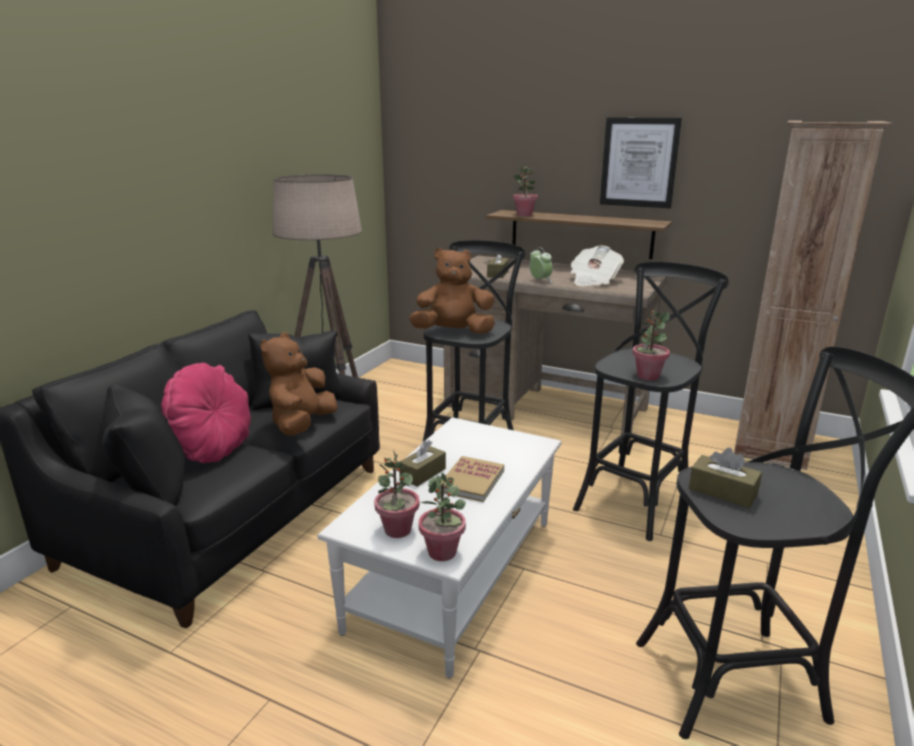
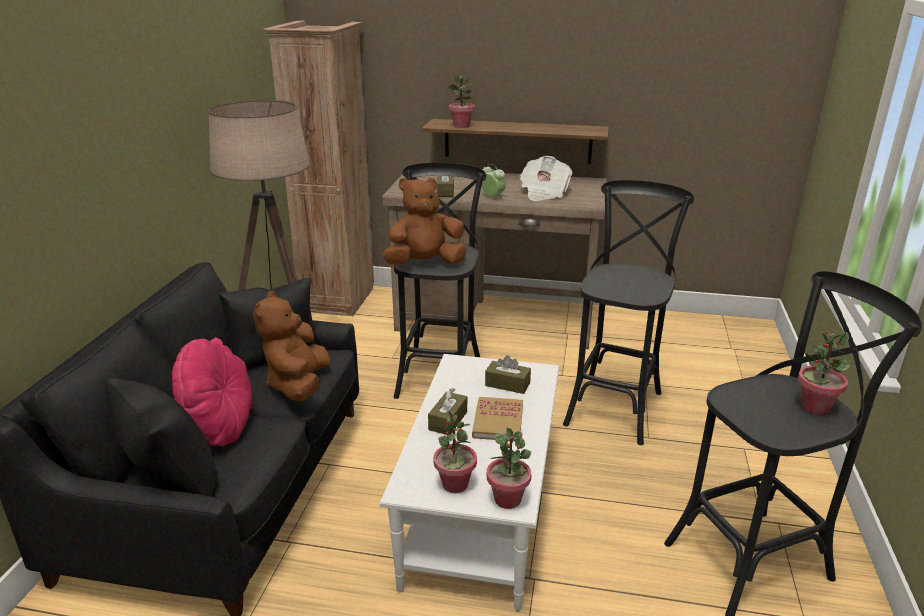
camera: 15 degrees left, 5 degrees up
picture [600,118,682,208] -> none
potted plant [633,310,670,380] -> potted plant moved to [798,330,850,415]
brown tissue box [689,448,762,508] -> brown tissue box moved to [485,355,531,394]
brown cabinet [734,121,892,470] -> brown cabinet moved to [263,21,374,316]

